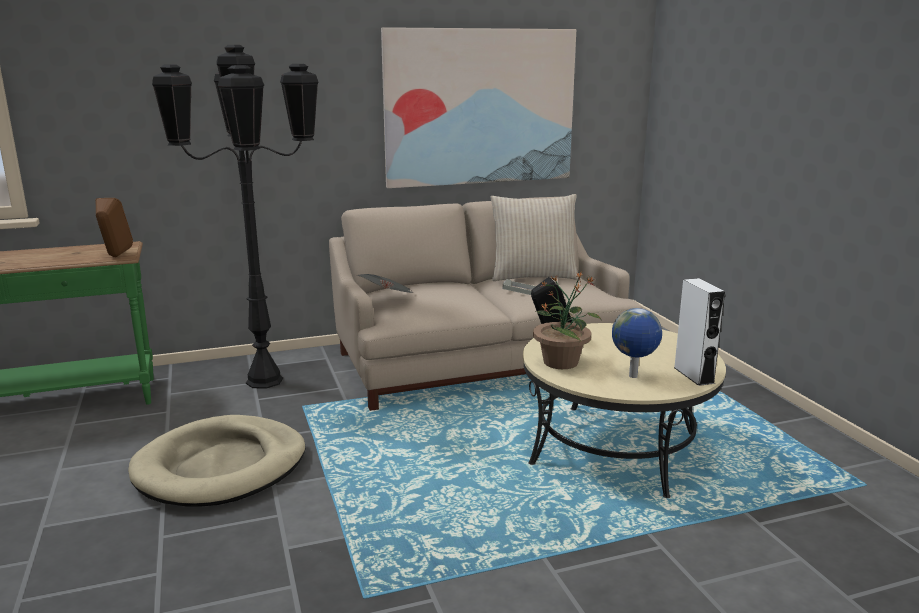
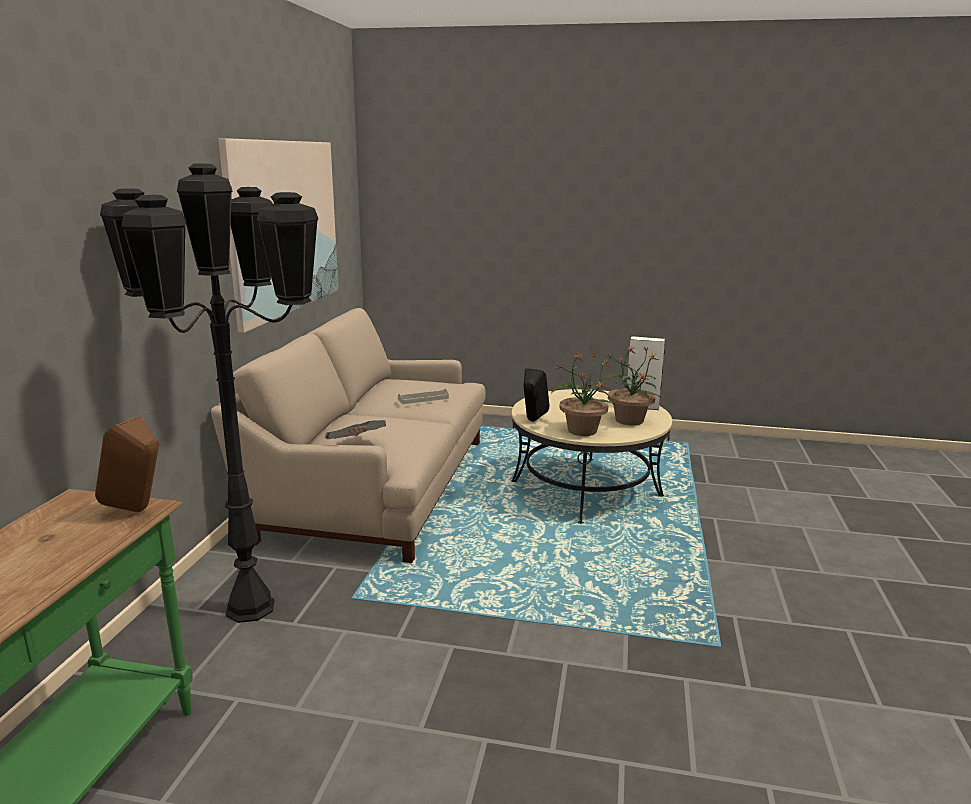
camera: 60 degrees left, 0 degrees up
beige dog bed [128,415,305,506] -> none
beige pillow [491,194,578,281] -> none
globe [612,308,662,378] -> potted plant [601,346,661,425]

